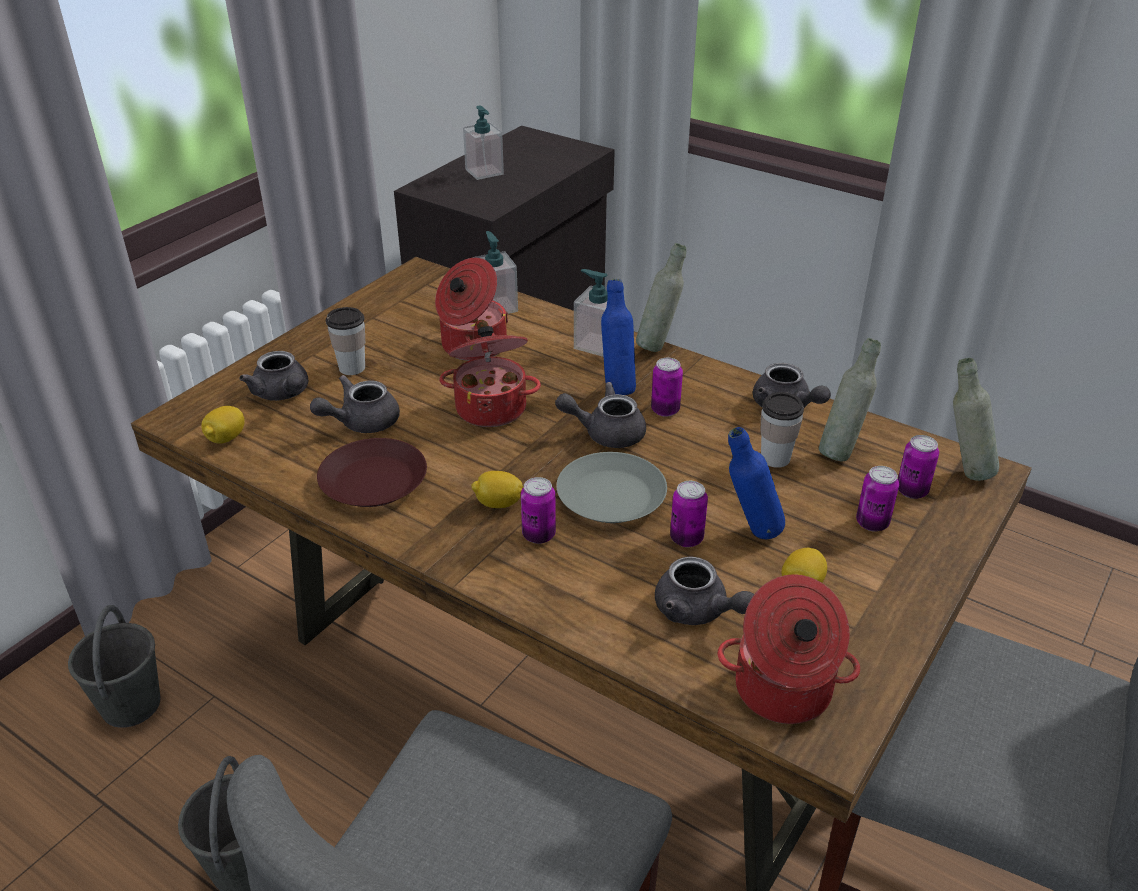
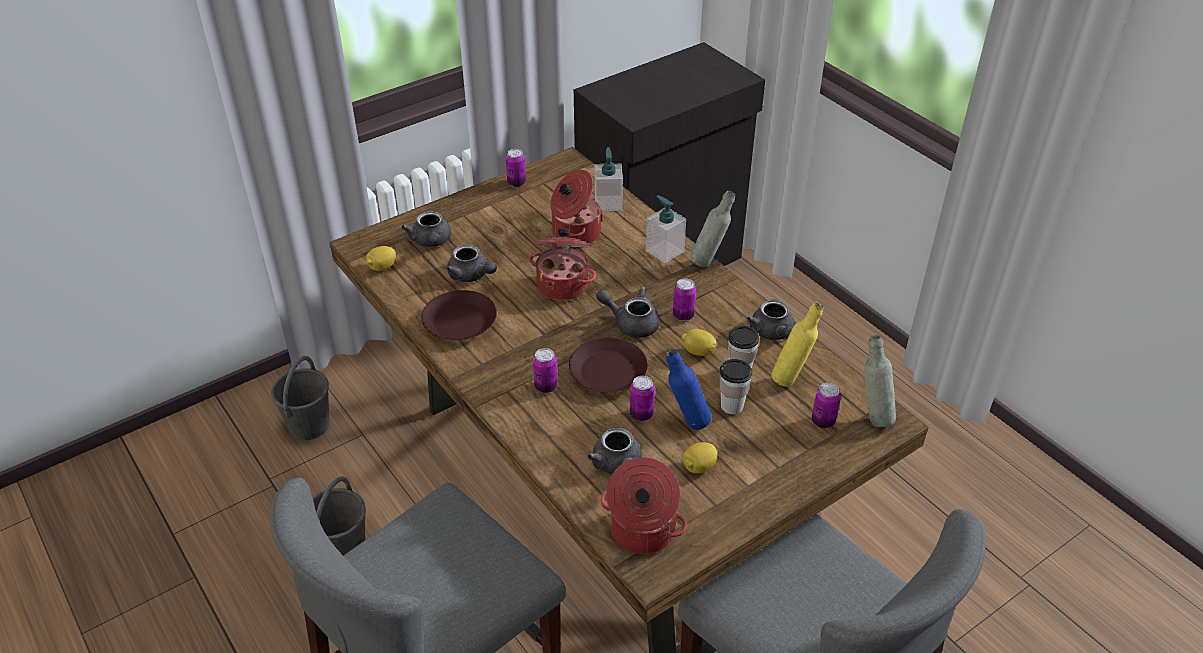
camera: 20 degrees right, 5 degrees up
grey teapot [310,375,400,433] -> grey teapot turned 120 degrees counterclockwise [446,244,497,282]
cup [326,307,365,375] -> cup moved to [719,359,753,414]
soap dispenser [463,106,504,180] -> none
lemon [471,471,523,508] -> lemon moved to [682,329,717,356]
grey plate [556,452,667,523] -> brown plate [569,338,648,393]
blue bottle [601,279,636,395] -> none
grey bottle [819,338,881,461] -> yellow bottle [771,303,823,387]
can [856,466,899,532] -> can moved to [506,149,526,187]

